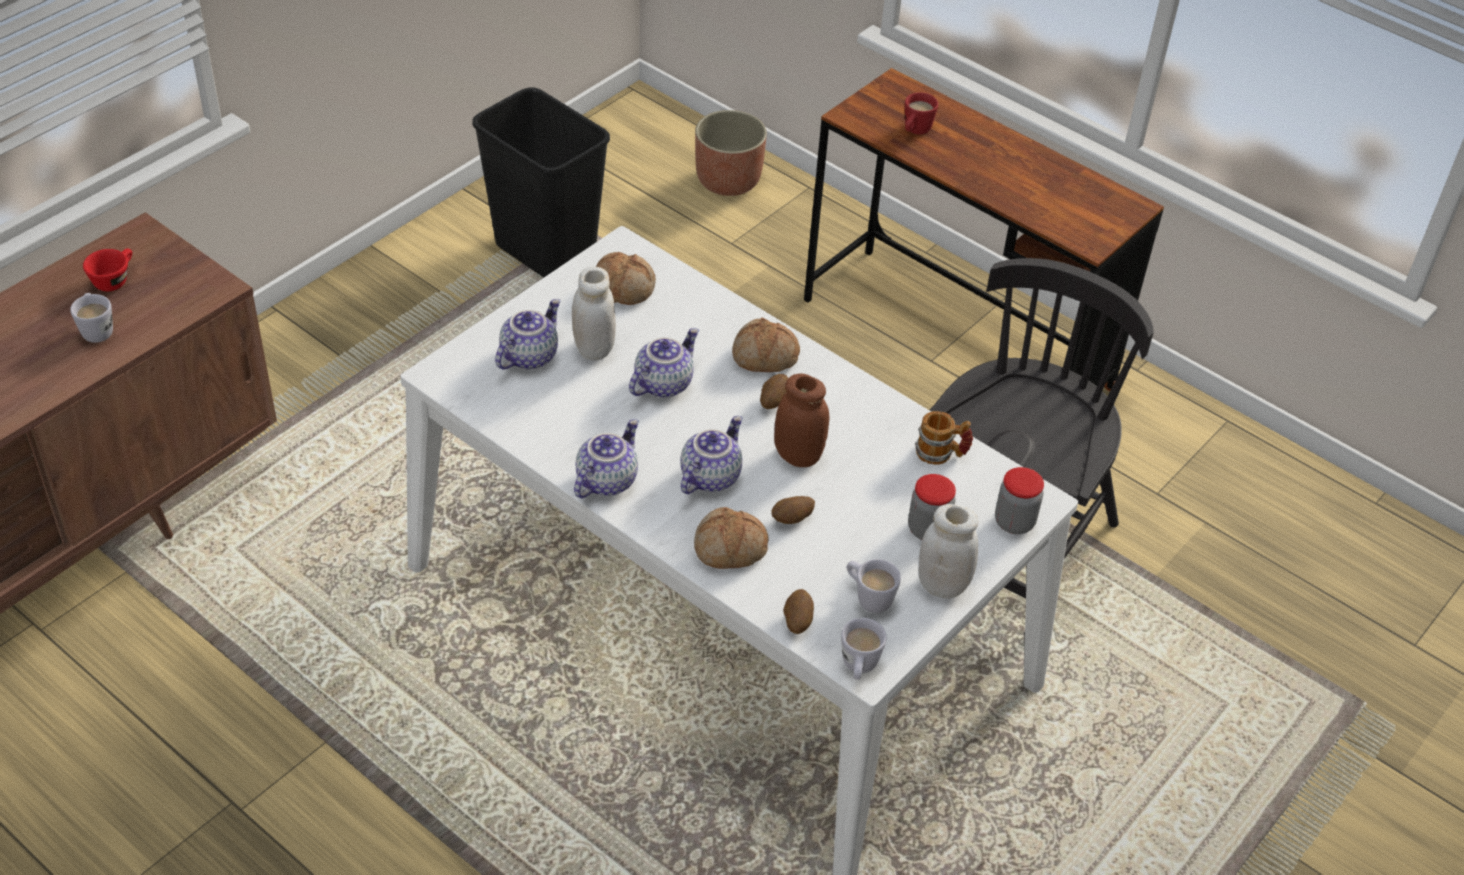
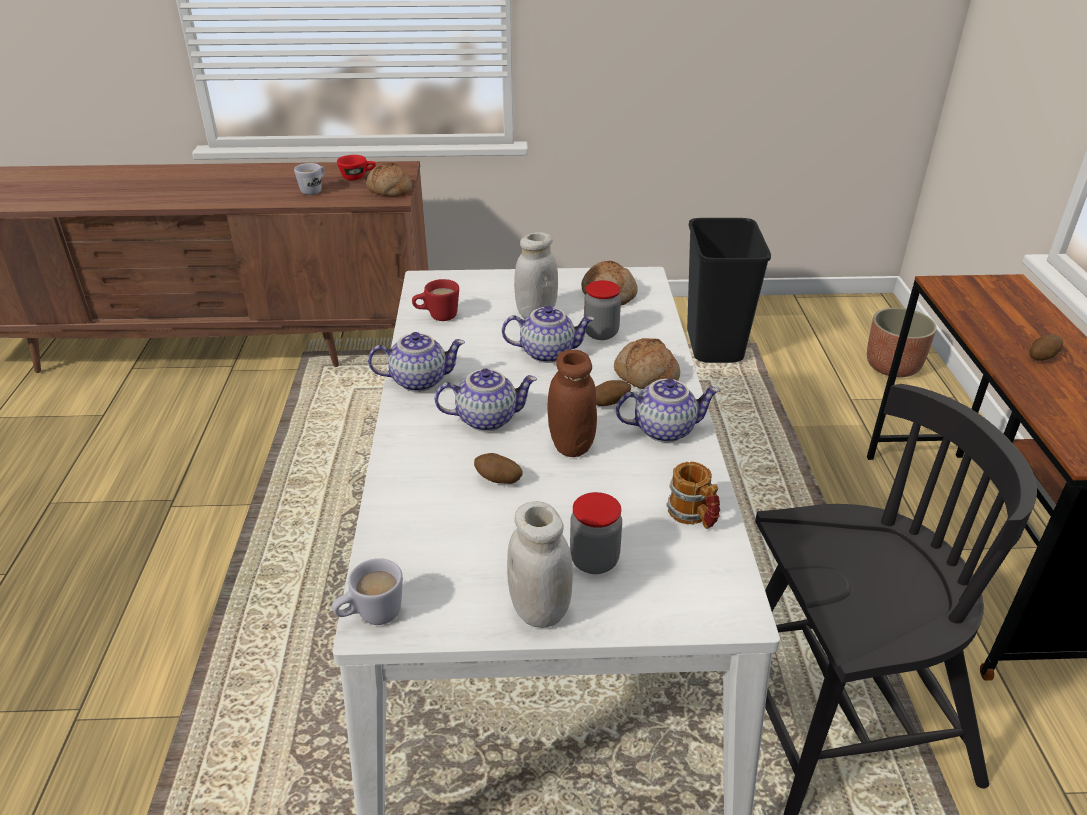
camera: 50 degrees right, 10 degrees down
teapot [495,299,561,370] -> teapot moved to [616,379,720,442]
bread [694,507,769,569] -> bread moved to [366,163,412,197]
potato [783,589,814,634] -> potato moved to [1030,334,1063,361]
white mug [847,559,901,613] -> none
red mug [905,92,938,135] -> red mug moved to [412,279,459,321]
jar [995,467,1044,534] -> jar moved to [584,280,621,340]

